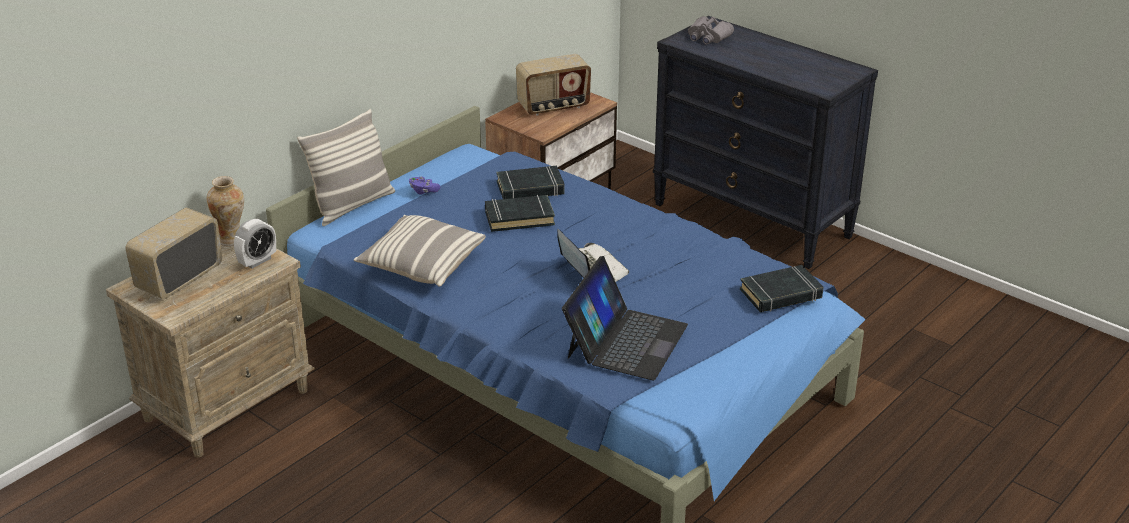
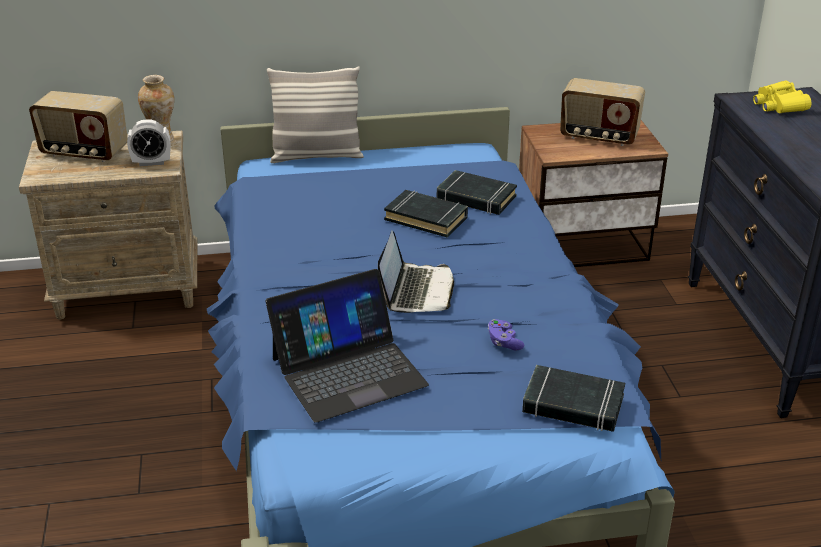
camera: 40 degrees right, 0 degrees up
radio [125,208,222,299] -> radio turned 150 degrees counterclockwise [29,91,127,162]
pillow [354,215,486,287] -> none
purple game controller [409,177,440,195] -> purple game controller moved to [488,319,525,350]
grey binoculars [688,16,734,45] -> yellow binoculars [753,80,811,113]

